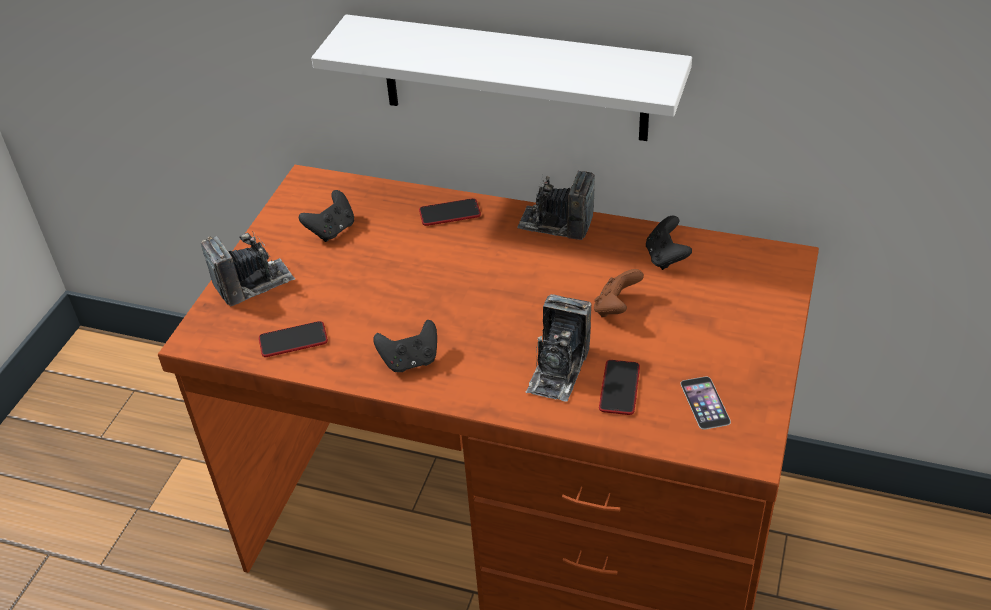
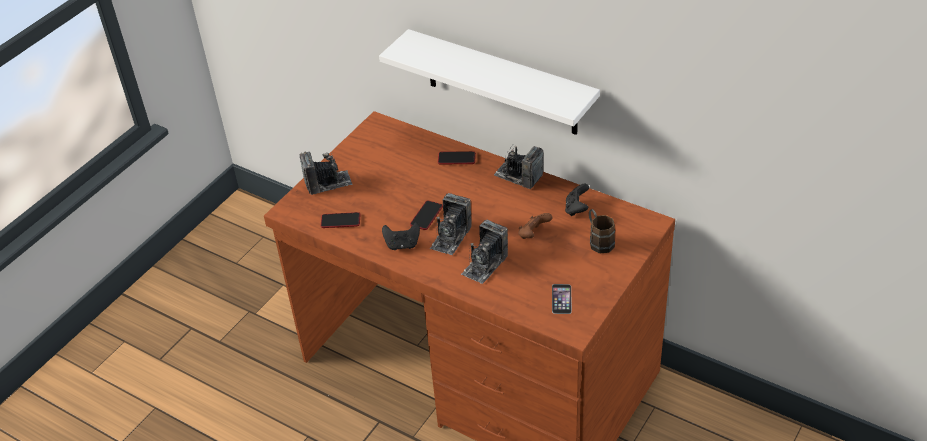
camera: 15 degrees right, 0 degrees up
black game controller [299,190,354,242] -> none
phone [599,360,640,415] -> phone moved to [410,201,443,230]
none -> camera [430,193,471,255]
none -> brown mug [589,209,615,253]

